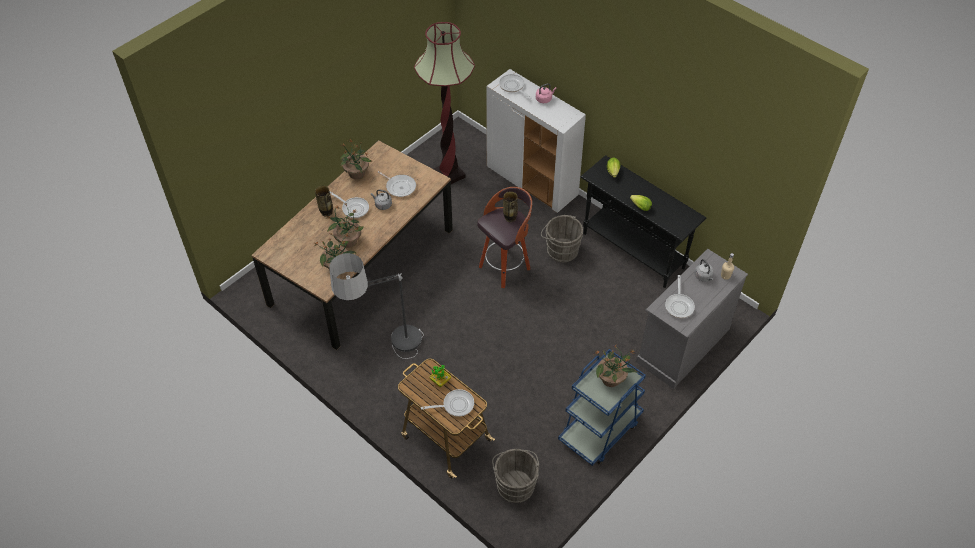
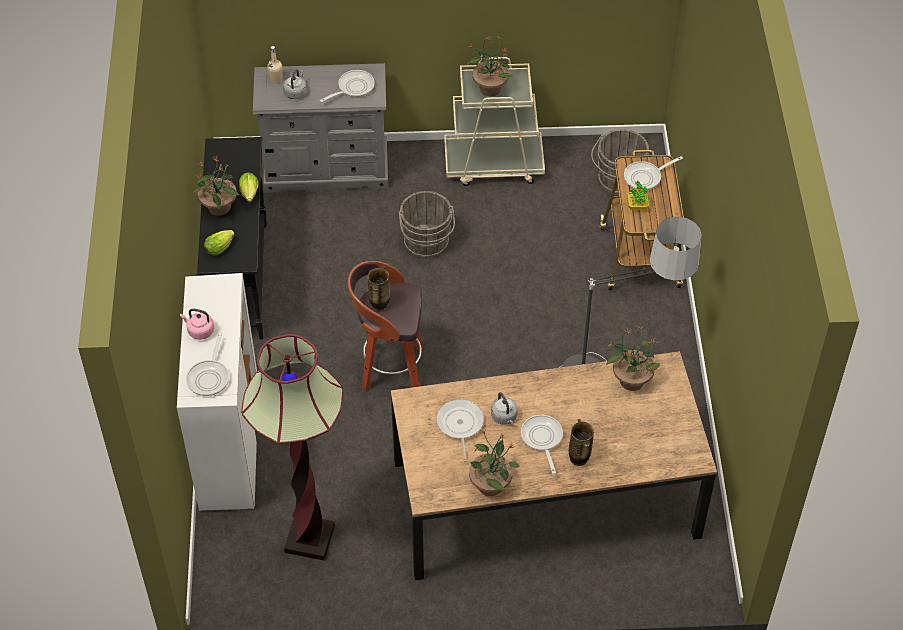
camera: 135 degrees left, 0 degrees up
potted plant [325,202,364,248] -> potted plant moved to [192,157,239,216]
frying pan [421,389,474,417] -> frying pan turned 60 degrees counterclockwise [624,156,683,190]
grey bucket [541,215,583,263] -> grey bucket moved to [399,191,455,258]
blue cart [558,349,646,466] -> beige cart [444,57,545,186]

